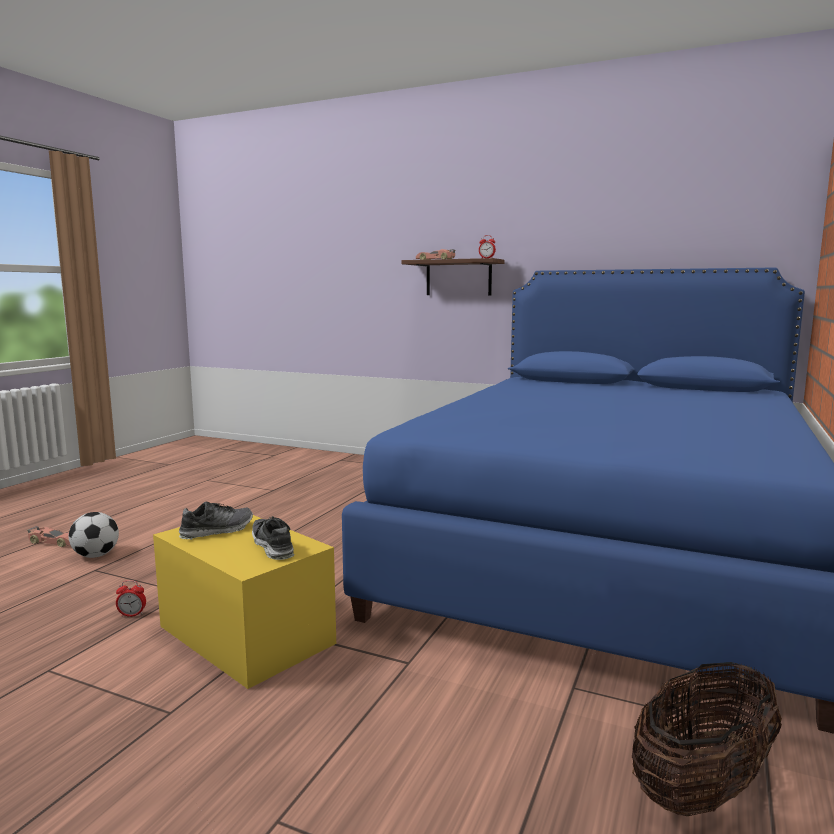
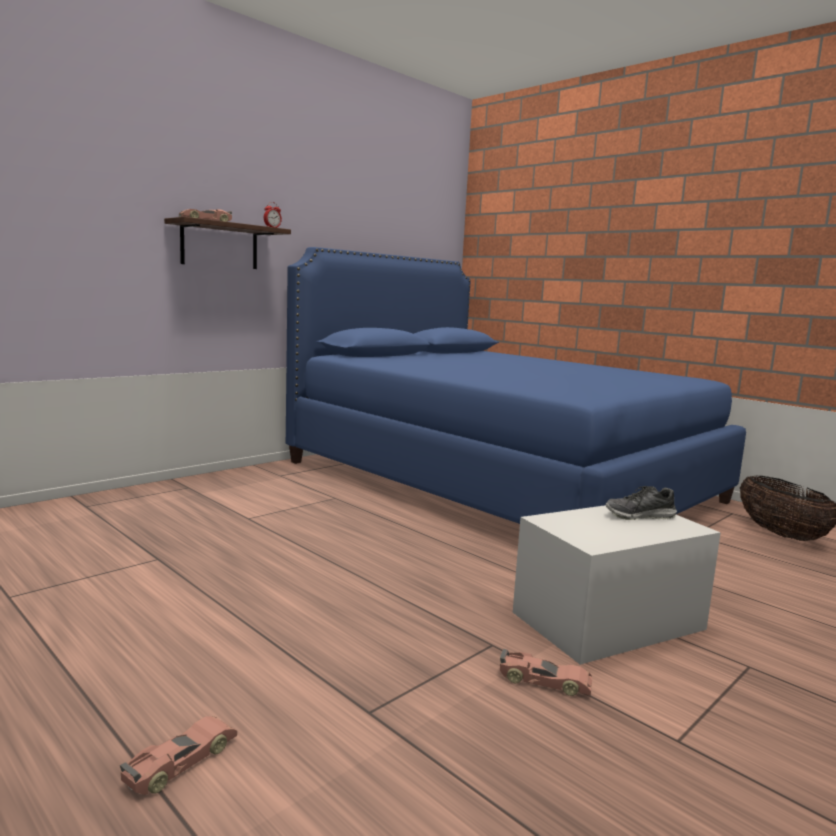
camera: 70 degrees left, 0 degrees up
football [69,512,119,558] -> none
alarm clock [116,580,146,617] -> toy car [500,649,593,696]
yellow storage box [153,515,336,689] -> white storage box [513,505,721,665]
shoe [179,502,253,540] -> none

